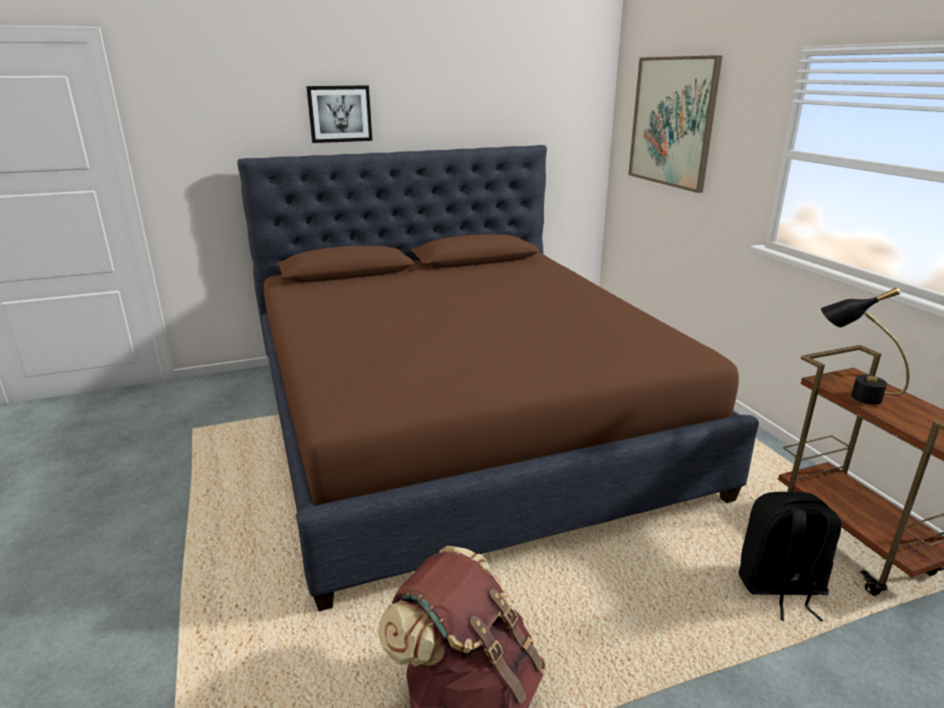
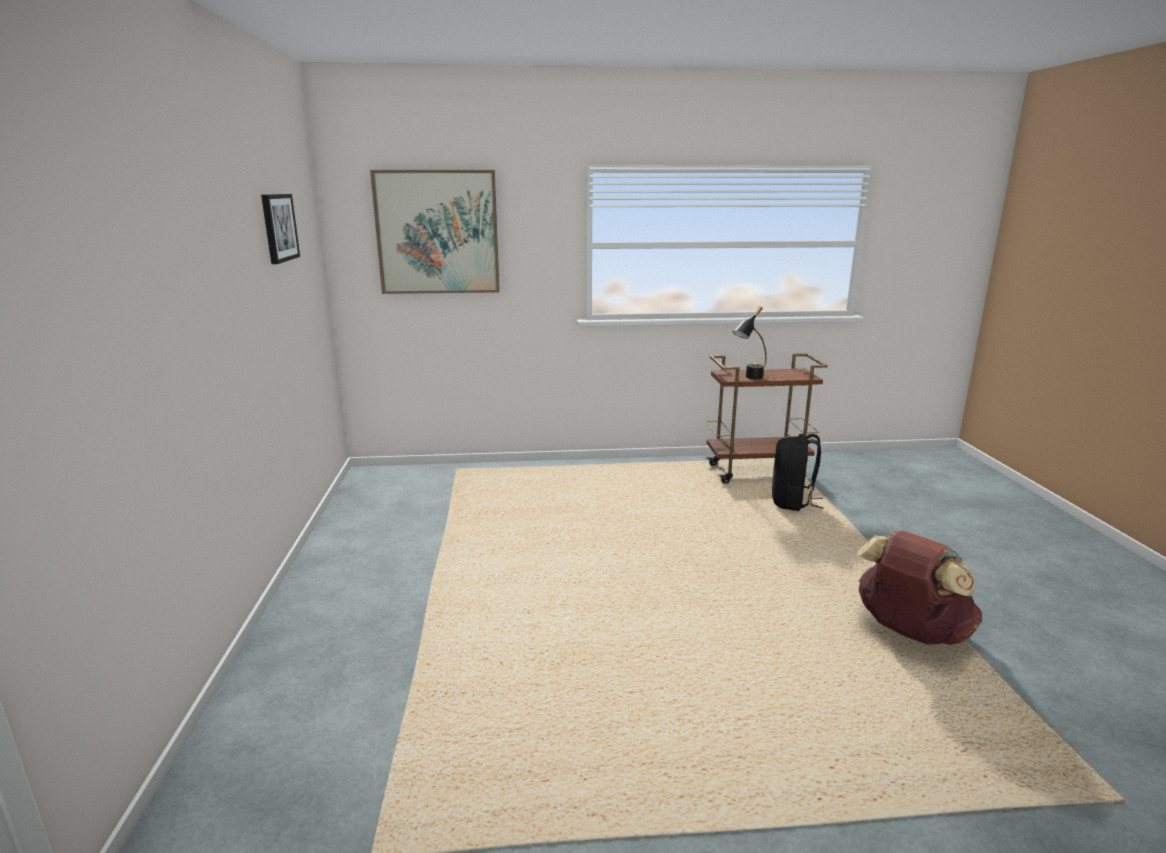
camera: 75 degrees left, 5 degrees down
brown bed [237,145,759,611] -> none
picture [306,85,372,143] -> picture moved to [261,194,300,264]

